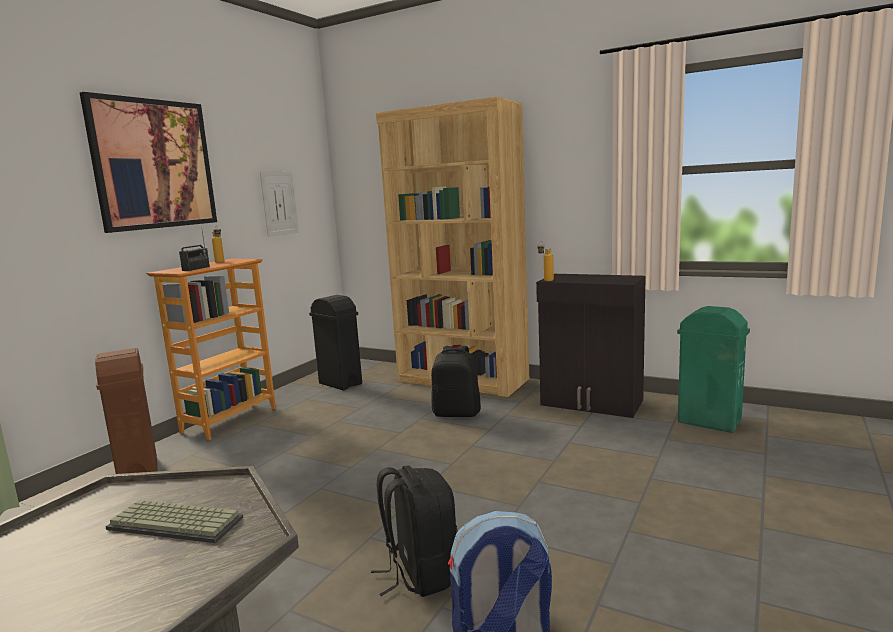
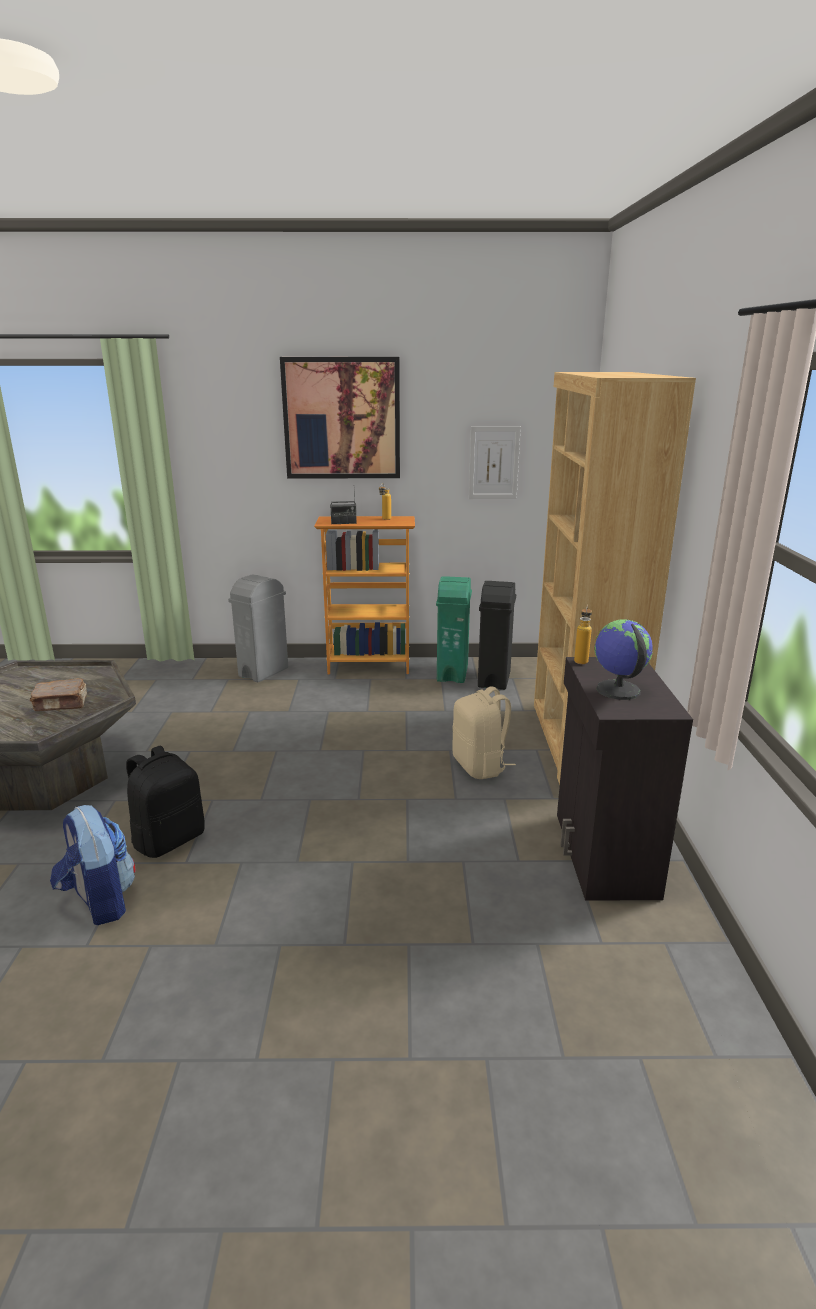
camera: 60 degrees right, 10 degrees up
brown trash can [95,348,158,474] -> grey trash can [228,574,288,682]
keyboard [106,500,243,543] -> brown book [30,678,88,711]
black backpack [431,346,481,417] -> beige backpack [452,686,516,779]
green trash can [677,306,750,433] -> green trash can moved to [436,576,472,683]
none -> globe [594,619,653,700]

